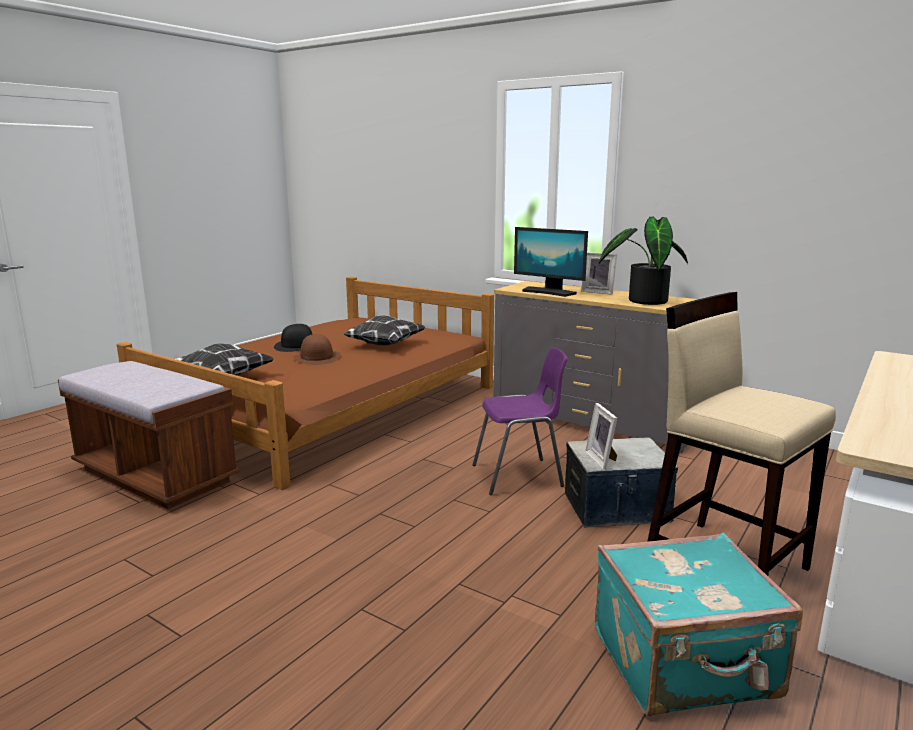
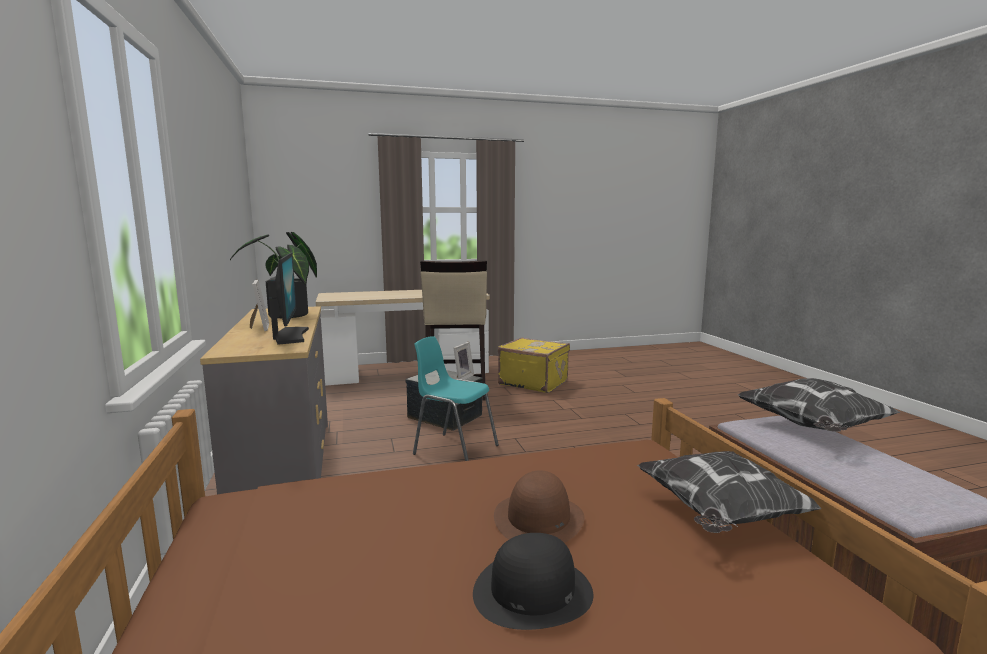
camera: 140 degrees left, 5 degrees down
pillow [343,315,426,345] -> pillow moved to [738,378,901,432]
purple chair [473,347,568,495] -> turquoise chair [413,336,499,461]
turquoise suitcase [595,533,803,716] -> yellow suitcase [498,337,570,393]

